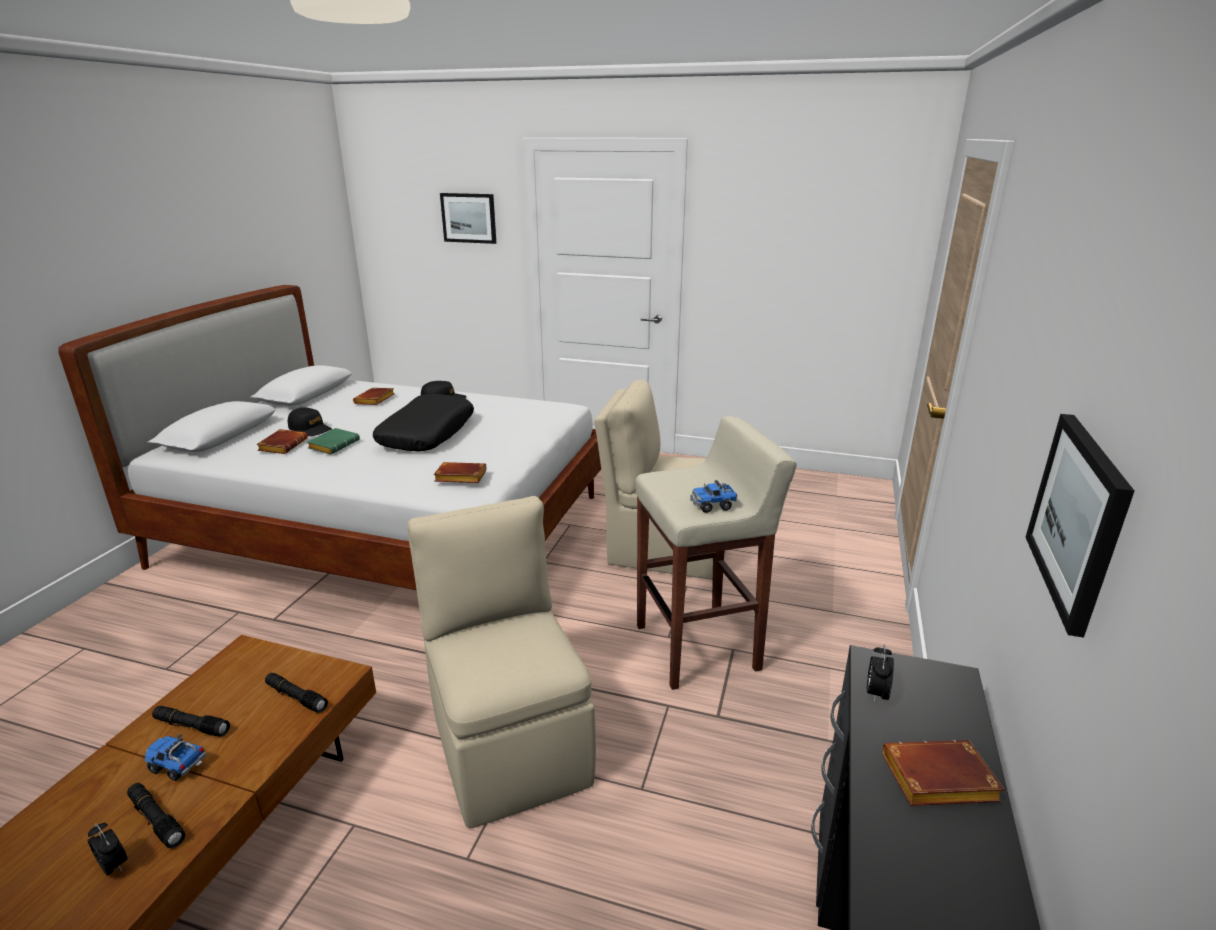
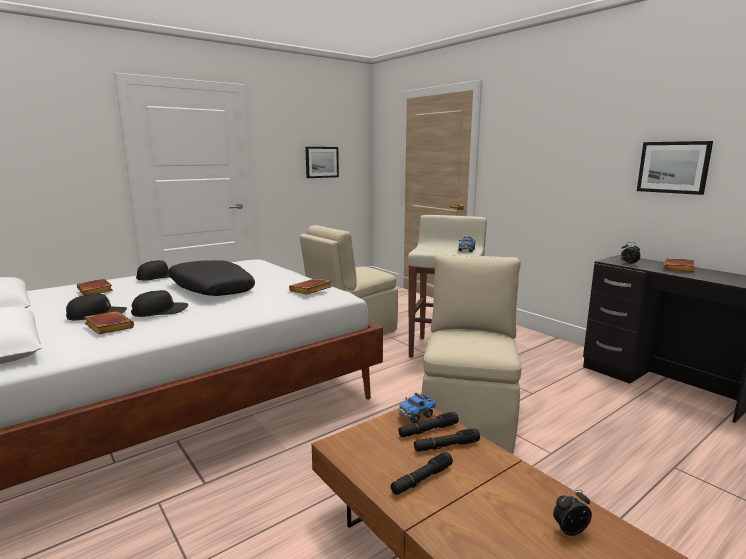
camera: 55 degrees left, 10 degrees down
black flashlight [127,783,185,848] -> black flashlight moved to [414,428,480,452]
toy truck [145,734,206,781] -> toy truck moved to [399,393,436,423]
green book [307,428,360,455] -> black cap [131,290,188,317]
beige chair [407,496,596,828] -> beige chair turned 90 degrees clockwise [422,254,522,454]
picture [440,193,496,244] -> picture moved to [305,147,339,178]

